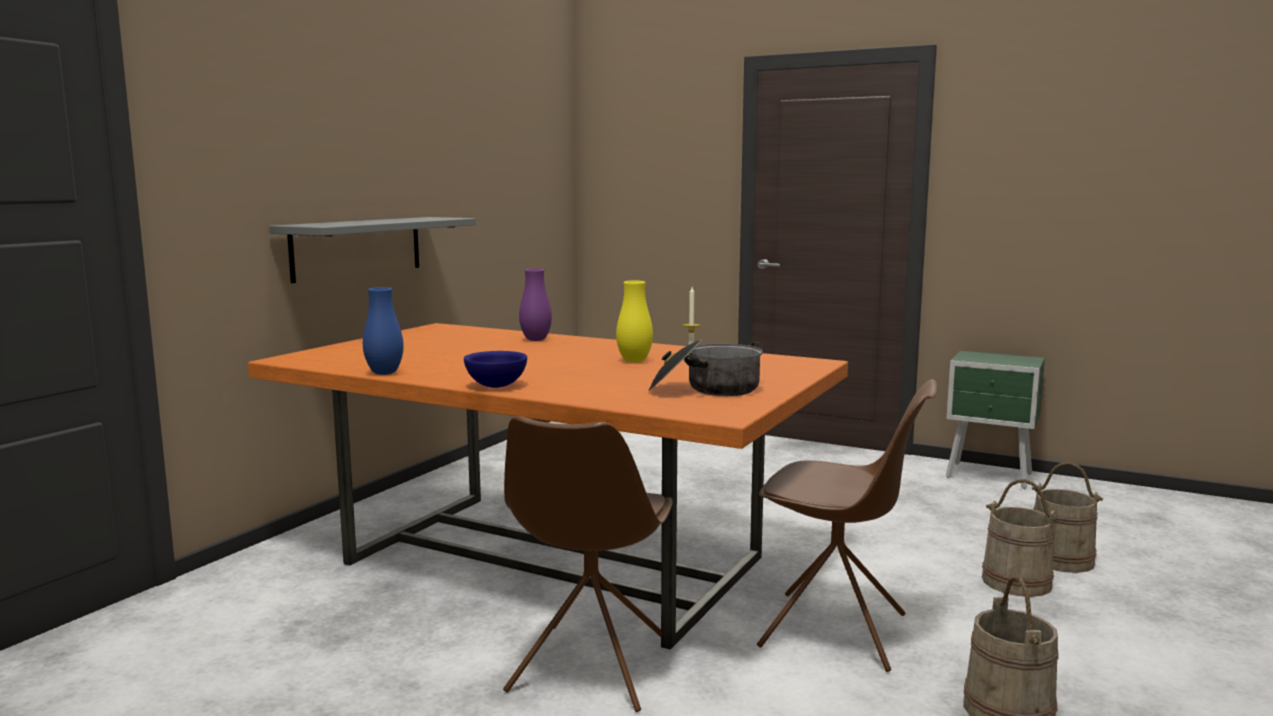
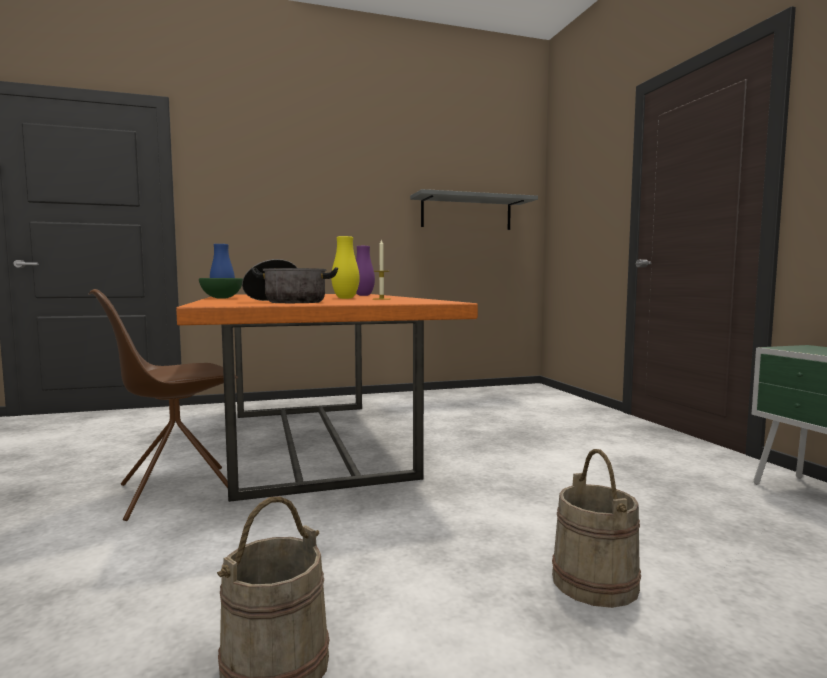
camera: 45 degrees right, 5 degrees down
grey shelf [269,217,476,283] -> grey shelf moved to [410,189,538,230]
blue bowl [464,351,527,388] -> green bowl [199,278,243,299]
brown chair [757,379,937,672] -> none
beige bucket [1032,462,1104,573] -> none

